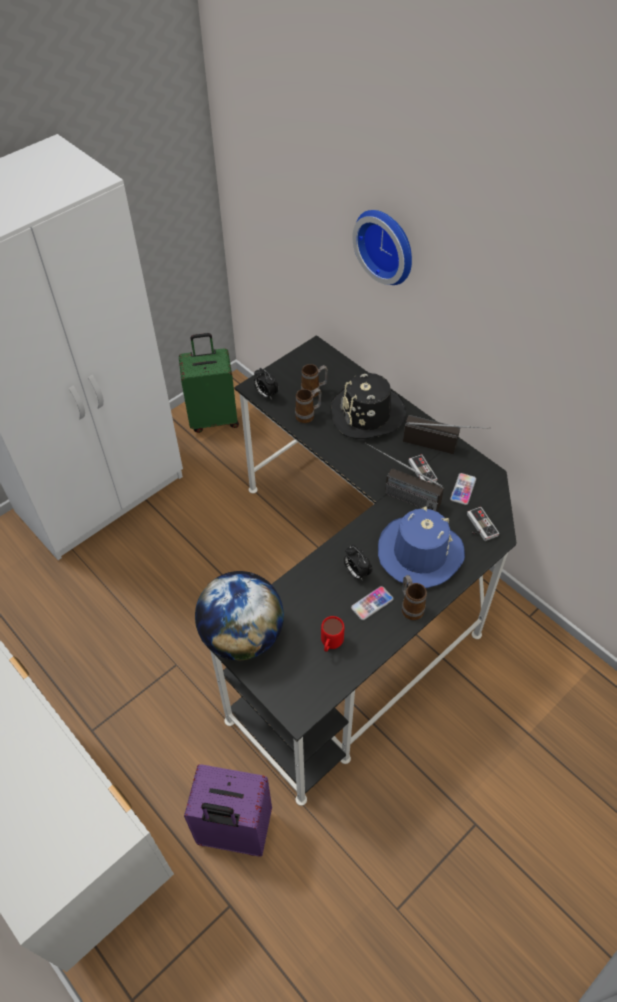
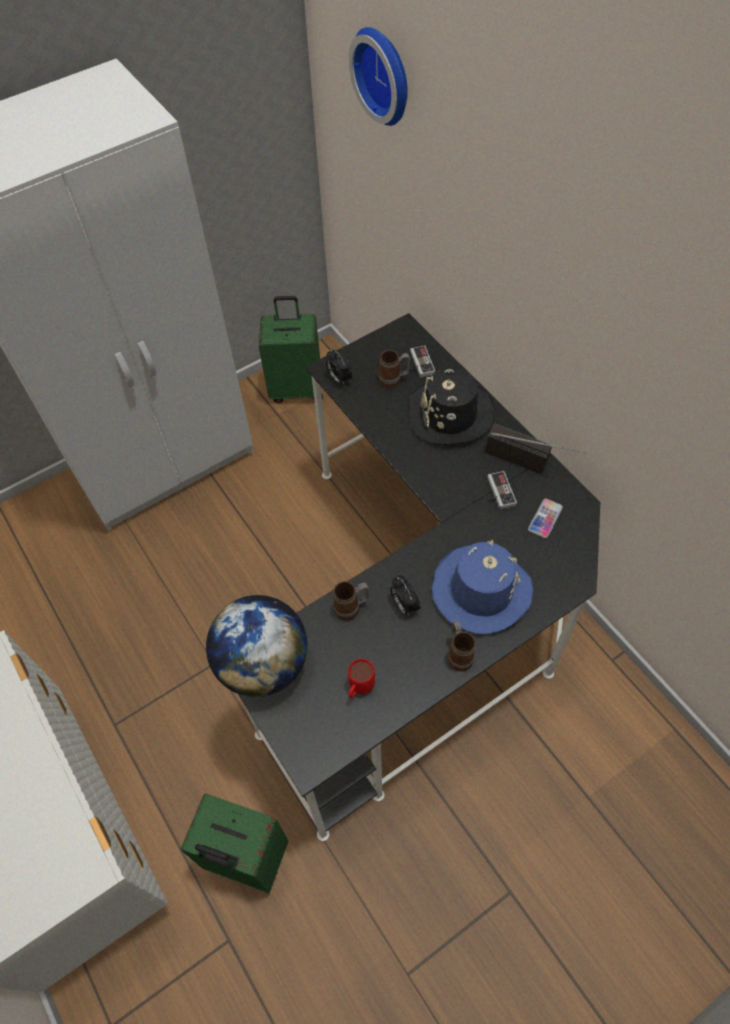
camera: 10 degrees right, 5 degrees up
purple suitcase [184,764,272,856] -> green suitcase [180,794,288,893]
mug [295,388,322,423] -> mug moved to [333,581,369,621]
phone [351,586,394,620] -> none
wall clock [352,210,412,285] -> wall clock moved to [349,27,408,126]
radio [365,442,444,512] -> none
game controller [467,507,499,541] -> game controller moved to [410,345,435,378]

